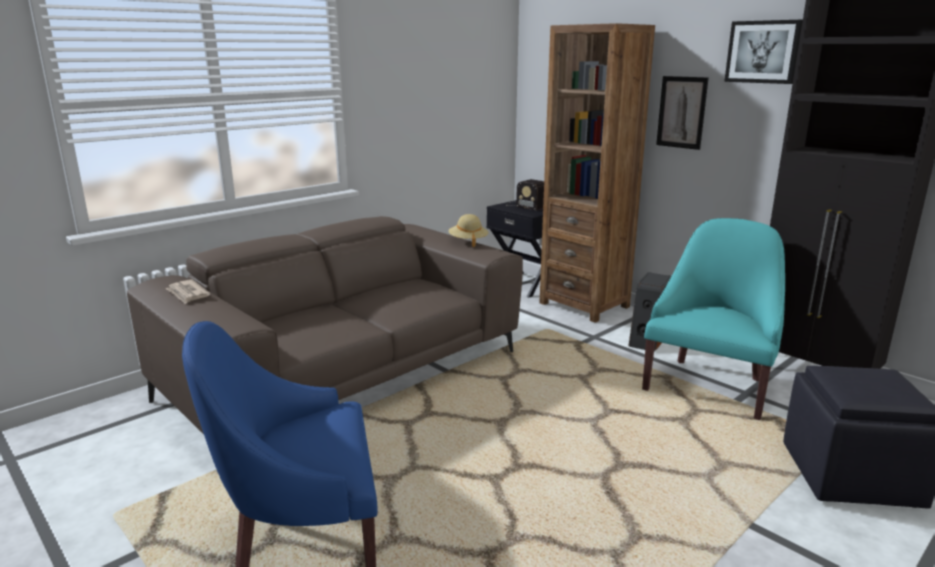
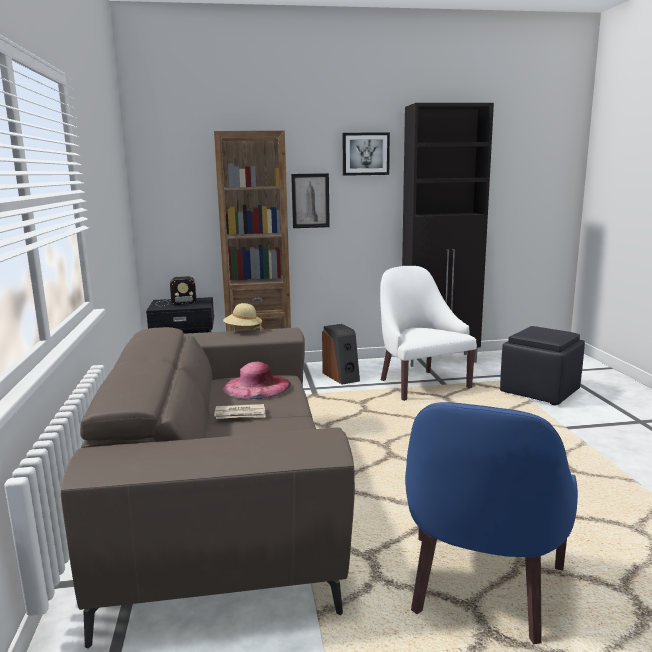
camera: 55 degrees left, 5 degrees down
newspaper [165,280,210,304] -> newspaper moved to [214,404,266,419]
turquoise armchair [642,218,785,420] -> white armchair [380,266,477,401]
none -> pink hat [223,362,291,399]

